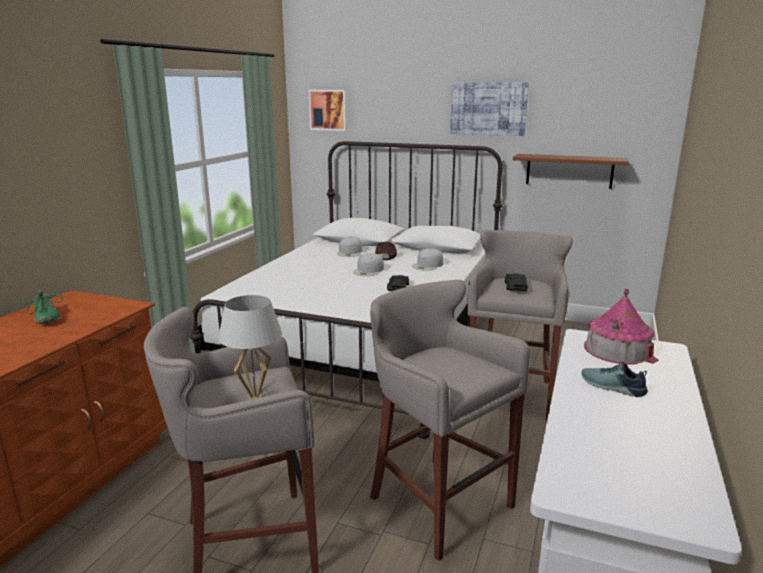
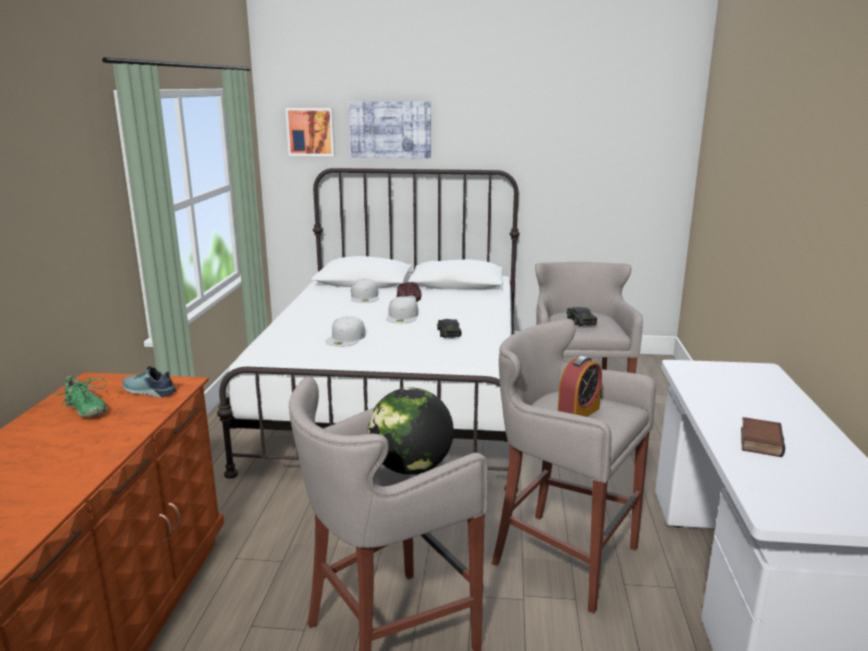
camera: 15 degrees left, 0 degrees up
white table lamp [218,295,282,400] -> globe [367,387,454,475]
white cap [412,248,444,271] -> white cap moved to [325,316,366,347]
picture [450,82,529,136] -> picture moved to [349,101,431,158]
brown shelf [513,154,629,189] -> none
shoe [581,362,648,397] -> shoe moved to [122,365,176,397]
toy house [584,289,658,364] -> none
none -> alarm clock [558,356,602,417]
none -> book [741,417,785,457]

